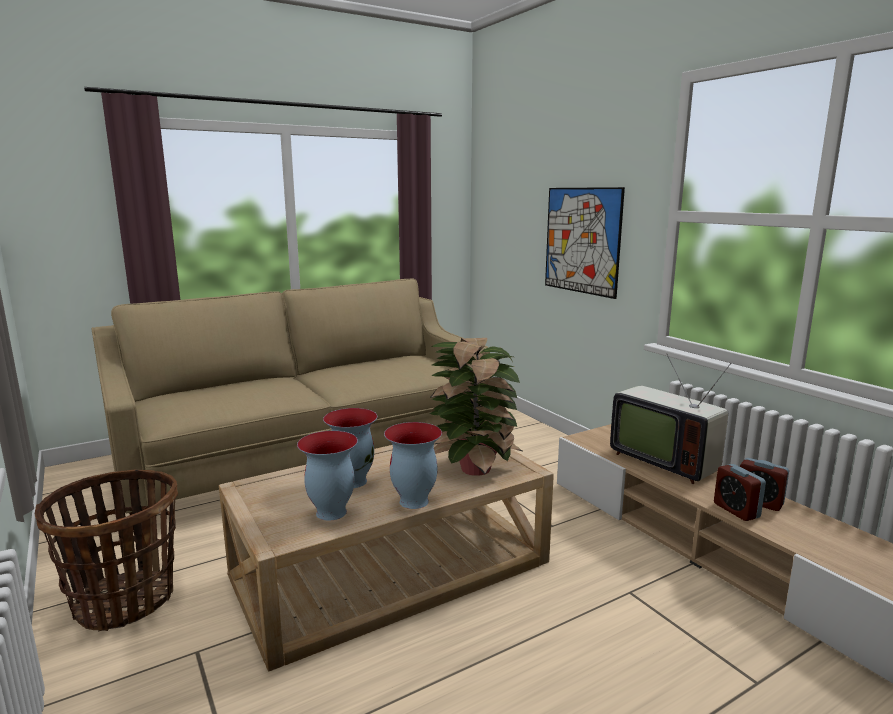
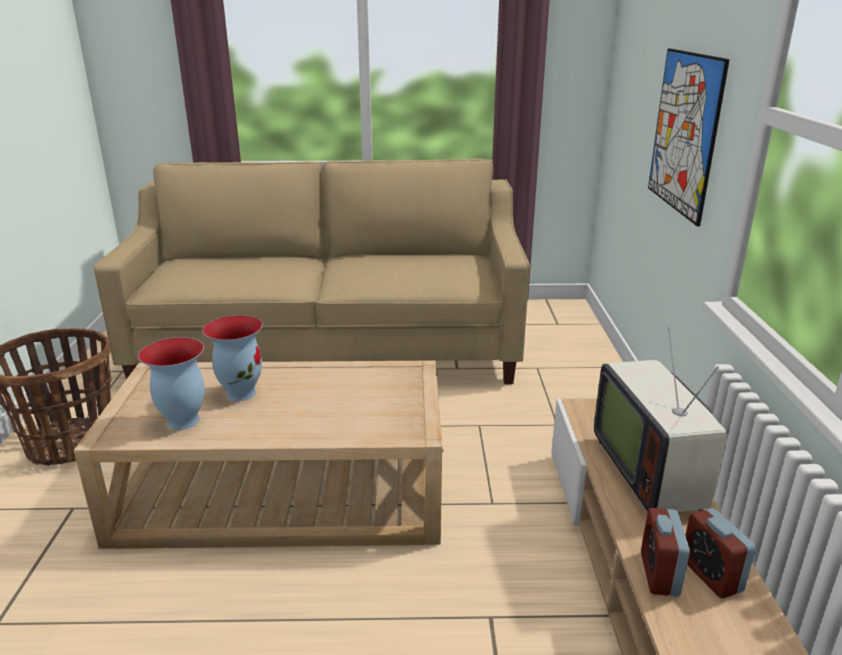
camera: 30 degrees right, 10 degrees up
vase [384,422,442,509] -> none
potted plant [429,338,524,476] -> none

